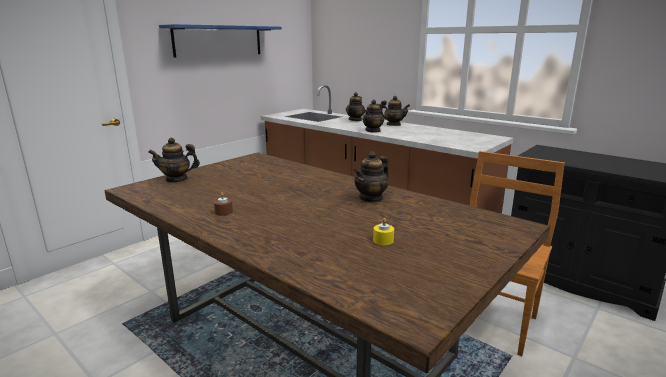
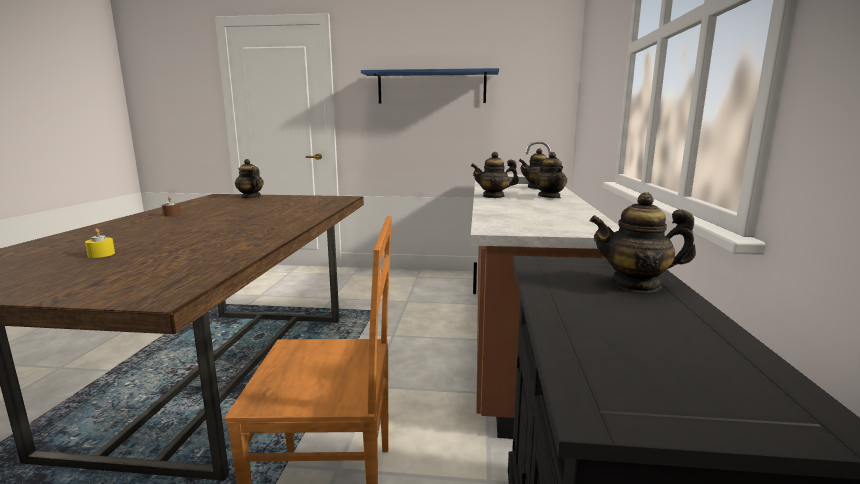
camera: 55 degrees right, 5 degrees down
teapot [353,151,388,203] -> teapot moved to [590,192,696,292]

